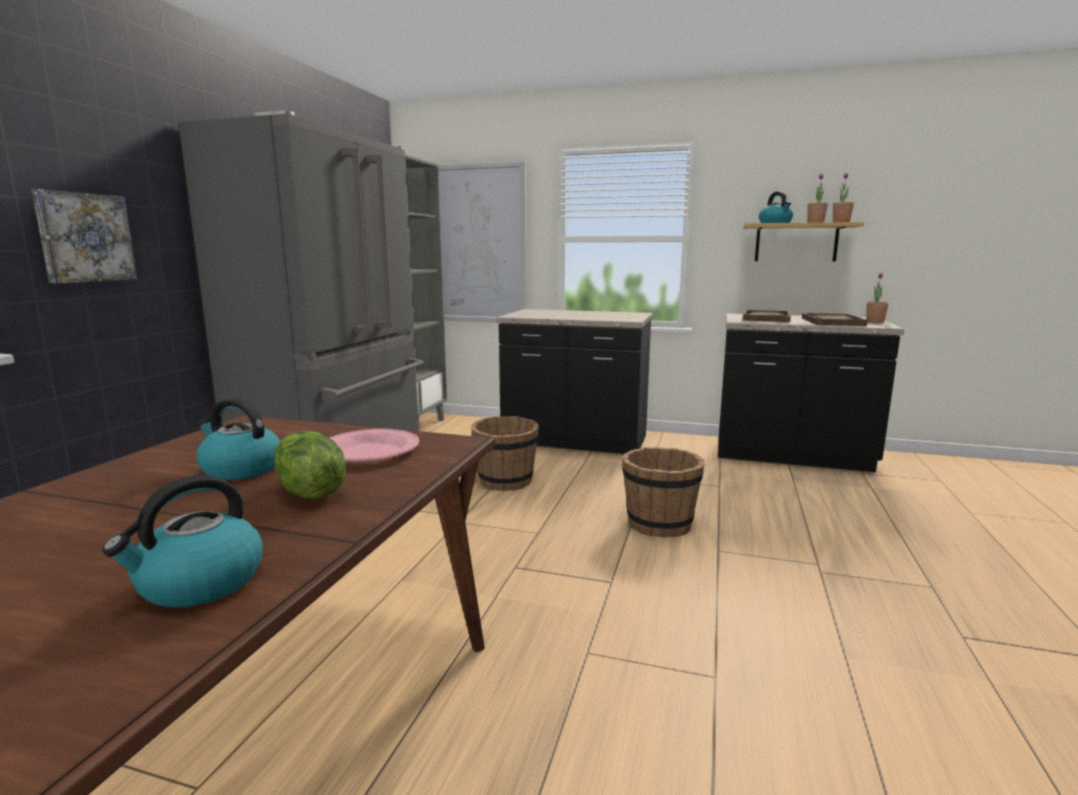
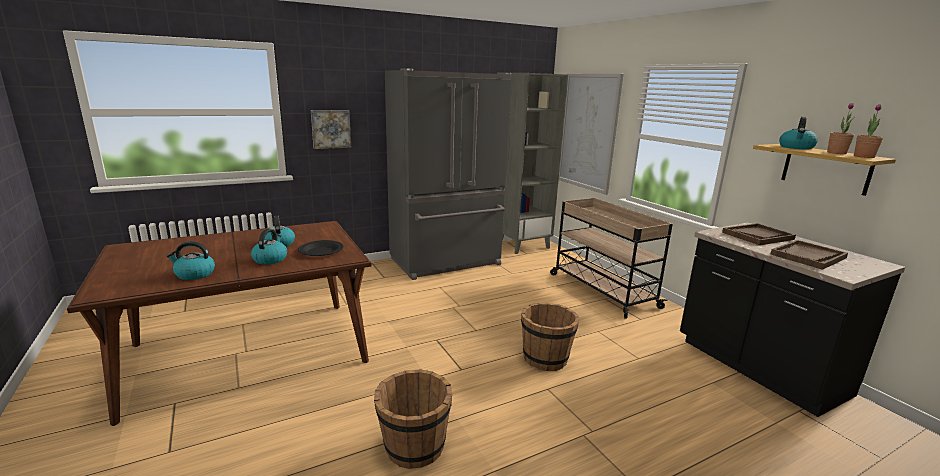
camera: 45 degrees right, 5 degrees up
lettuce [274,431,346,500] -> kettle [251,229,287,265]
pink plate [330,429,419,461] -> black plate [298,240,344,256]
brown bucket [471,416,539,491] -> brown bucket moved to [374,369,452,469]
black counter [496,309,653,454] -> beige cart [550,198,673,319]
potted plant [866,272,889,323] -> none

